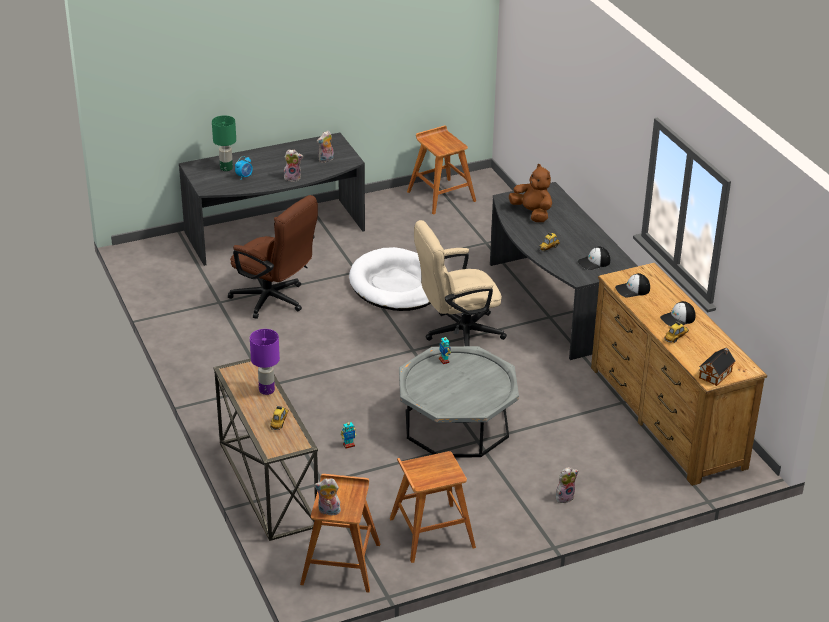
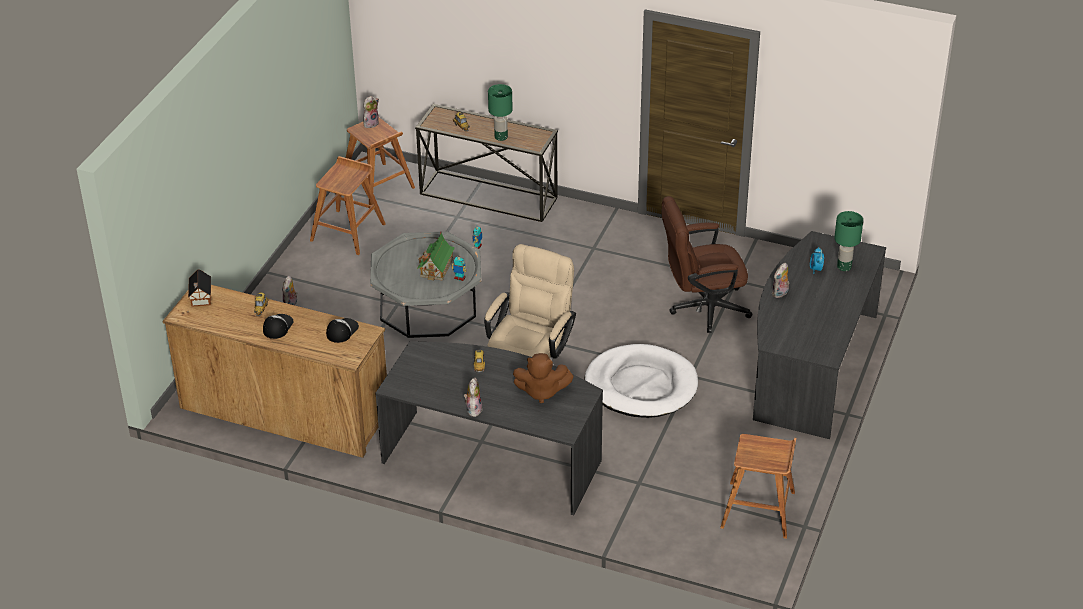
camera: 135 degrees right, 5 degrees up
purple table lamp [250,329,280,395] -> green table lamp [488,84,513,141]
plush toy [317,131,334,163] -> plush toy moved to [464,378,482,417]
cap [578,246,610,270] -> none
none -> toy house [417,233,455,281]

